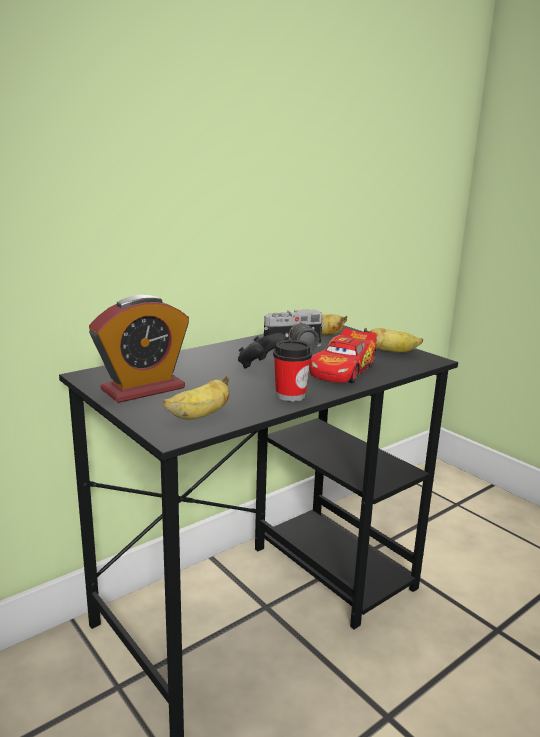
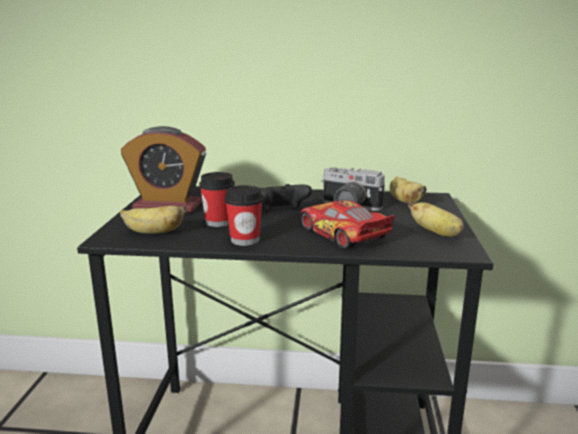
camera: 45 degrees right, 0 degrees up
toy car [309,328,377,383] -> toy car turned 75 degrees clockwise [301,201,395,249]
none -> cup [199,172,235,227]

